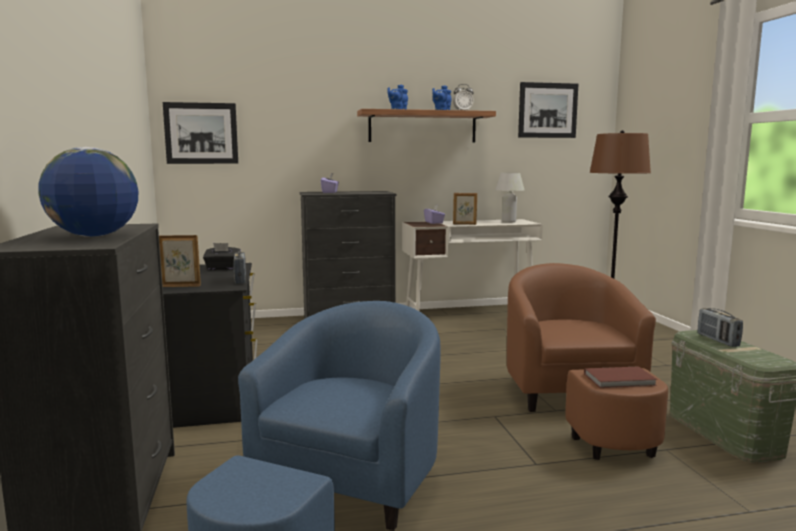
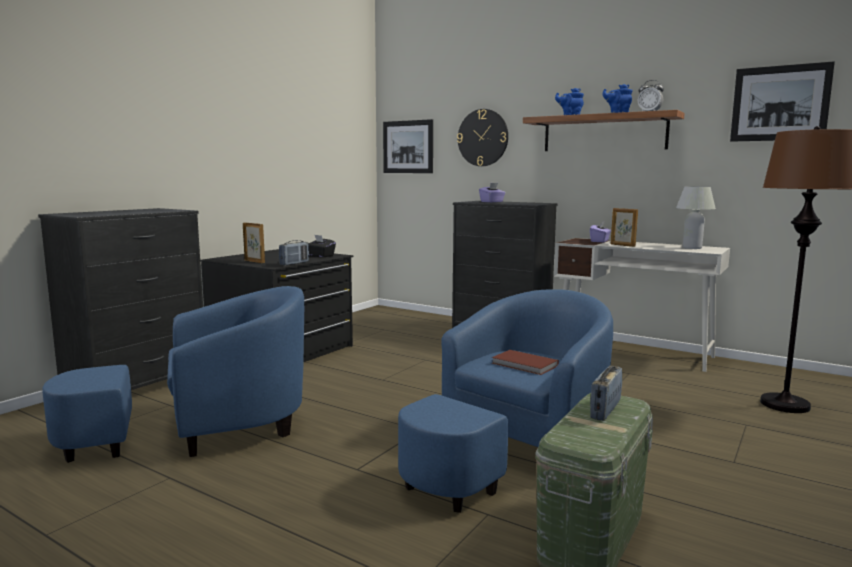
camera: 45 degrees right, 0 degrees up
globe [38,147,139,237] -> none
brown armchair [507,263,668,460] -> blue armchair [398,289,613,513]
brown book [584,366,657,388] -> brown book moved to [492,350,559,375]
none -> wall clock [457,109,508,166]

